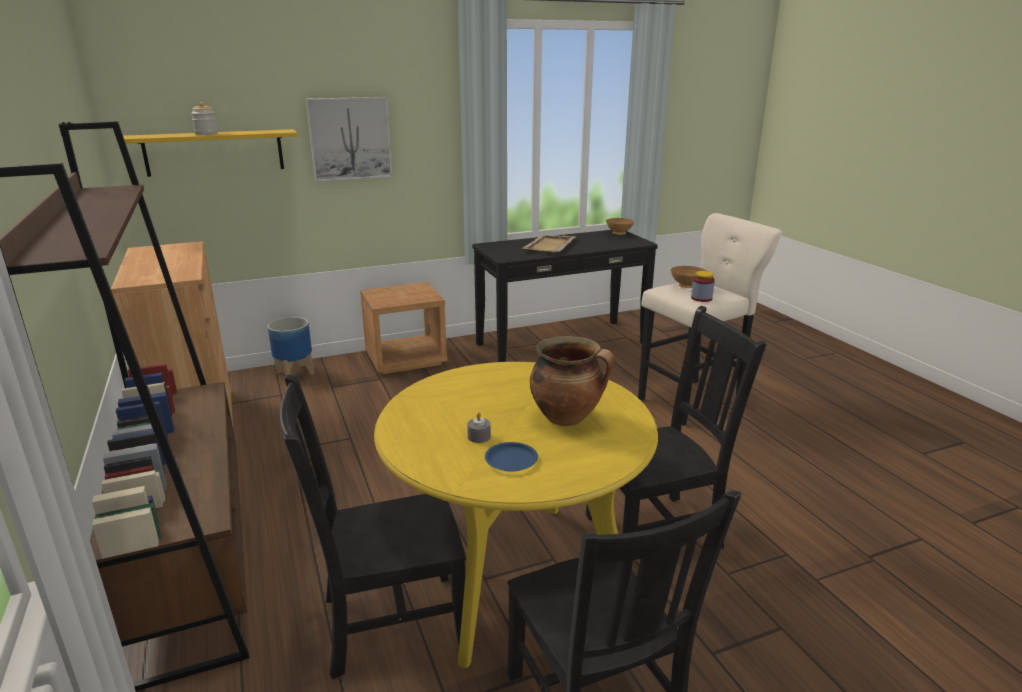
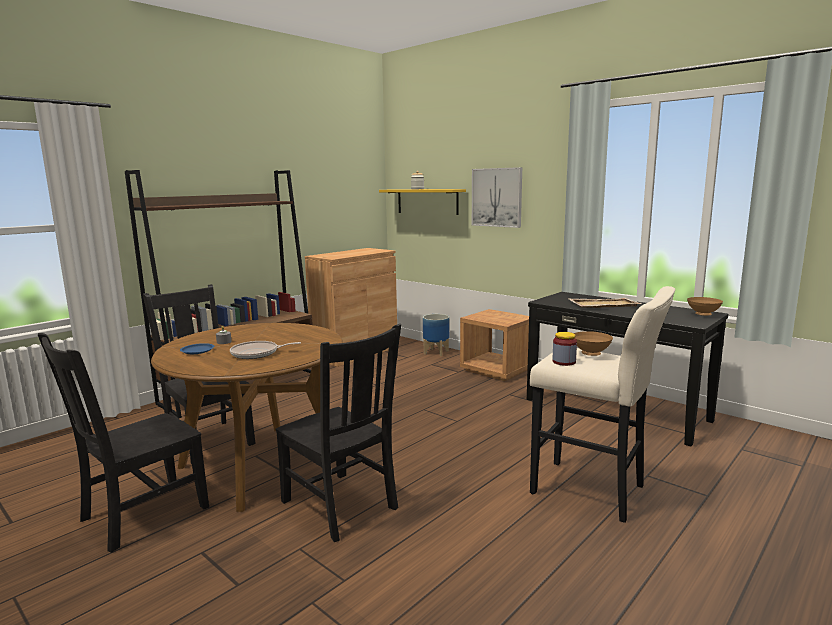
camera: 65 degrees right, 10 degrees down
yellow dining table [374,362,658,668] -> brown dining table [151,323,343,512]
cooking pot [530,336,615,426] -> frying pan [230,341,301,359]

